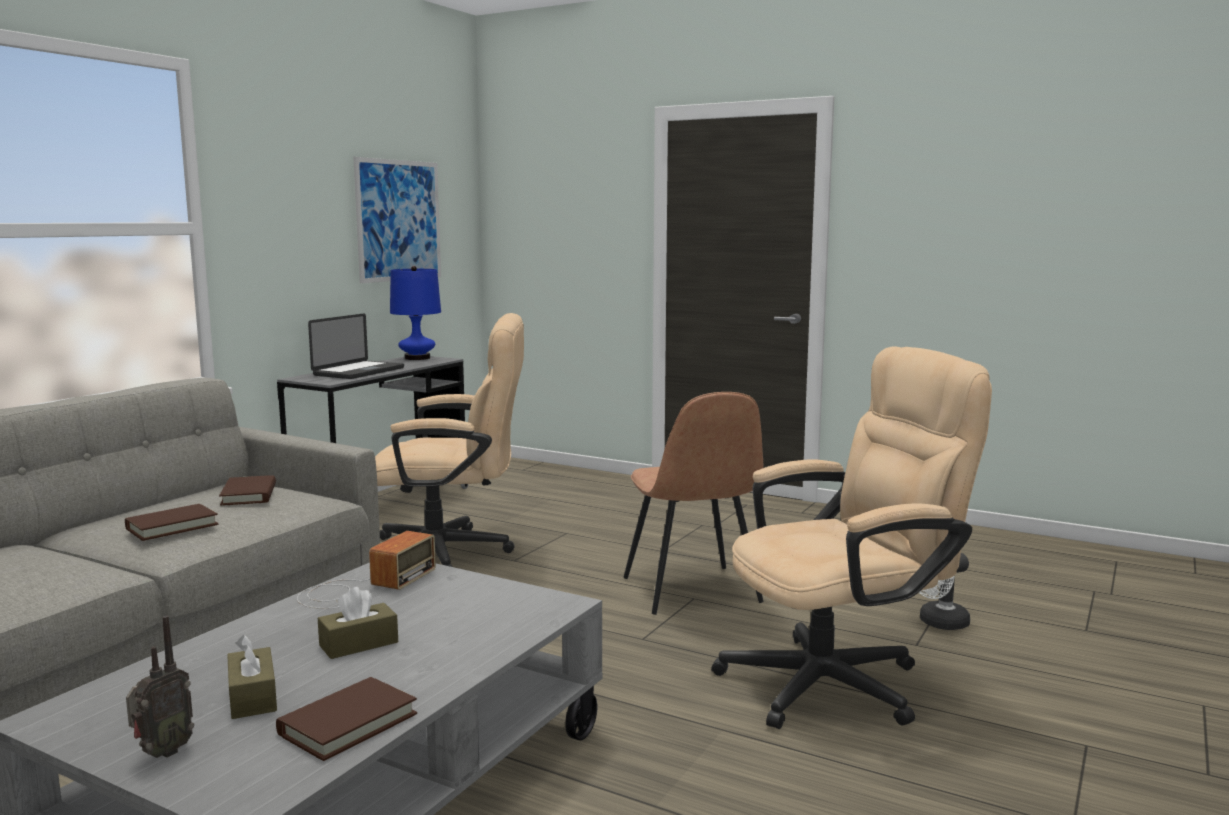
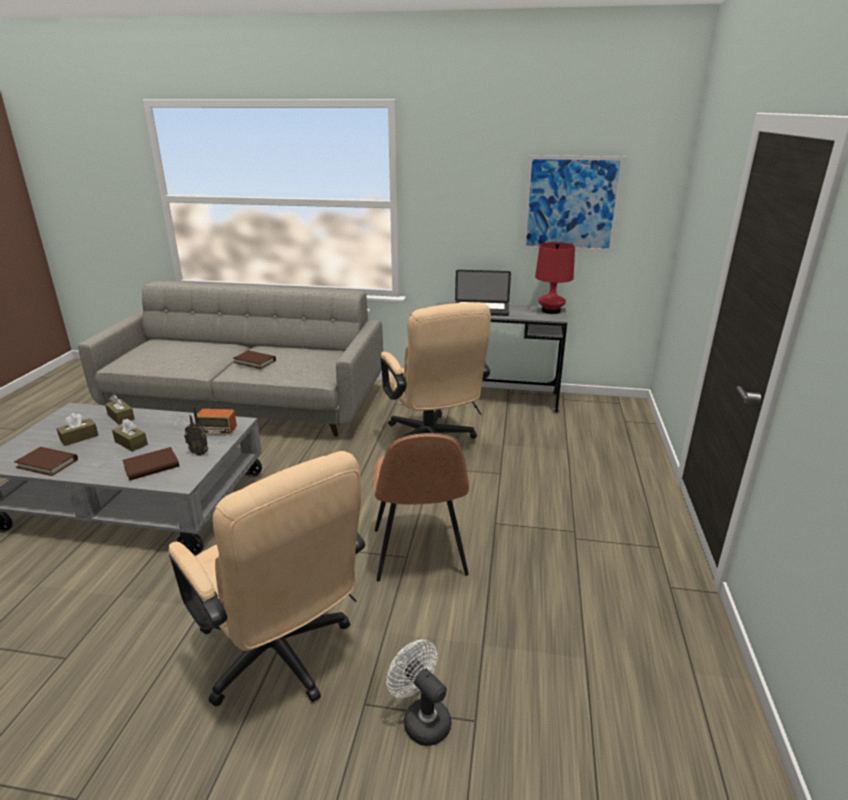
camera: 70 degrees right, 15 degrees up
radio [126,616,194,758] -> radio moved to [184,406,208,456]
brown book [219,475,276,506] -> brown book moved to [122,447,179,480]
blue table lamp [390,266,441,360] -> red table lamp [535,242,575,314]
brown chair [624,392,764,615] -> brown chair turned 60 degrees counterclockwise [374,433,469,582]
none -> brown tissue box [105,395,135,425]

